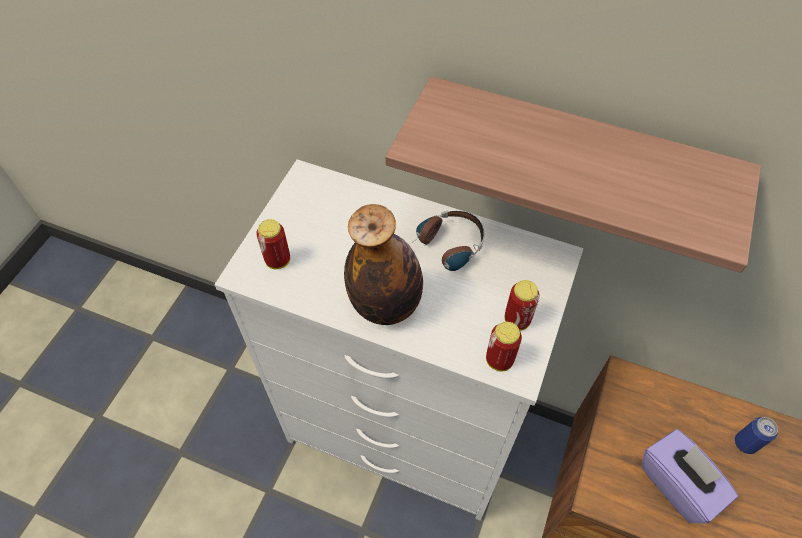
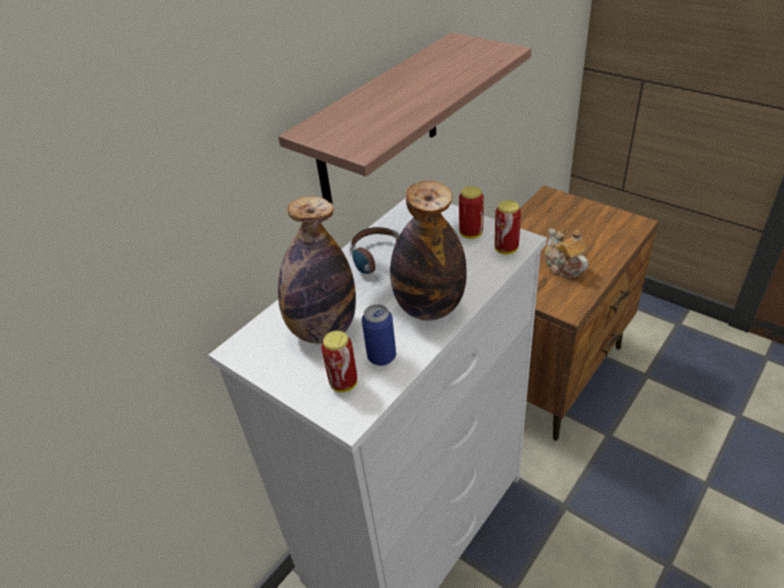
camera: 70 degrees left, 15 degrees down
purple tissue box [642,429,738,524] -> teapot [545,228,588,278]
can [735,417,778,454] -> can moved to [362,304,396,366]
none -> bottle [278,196,356,344]

